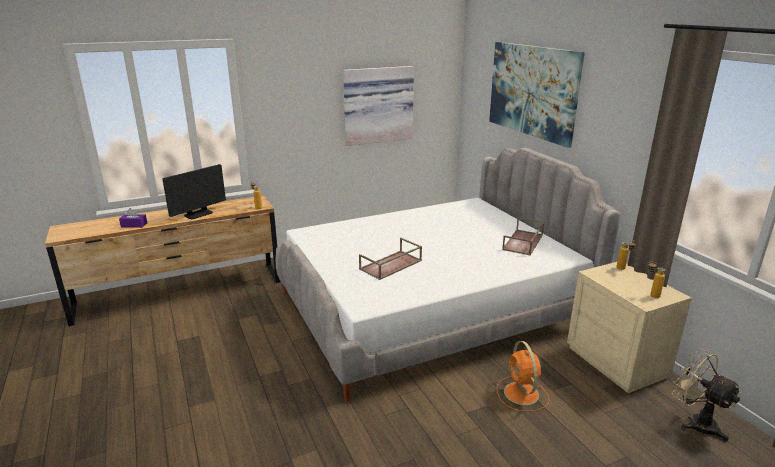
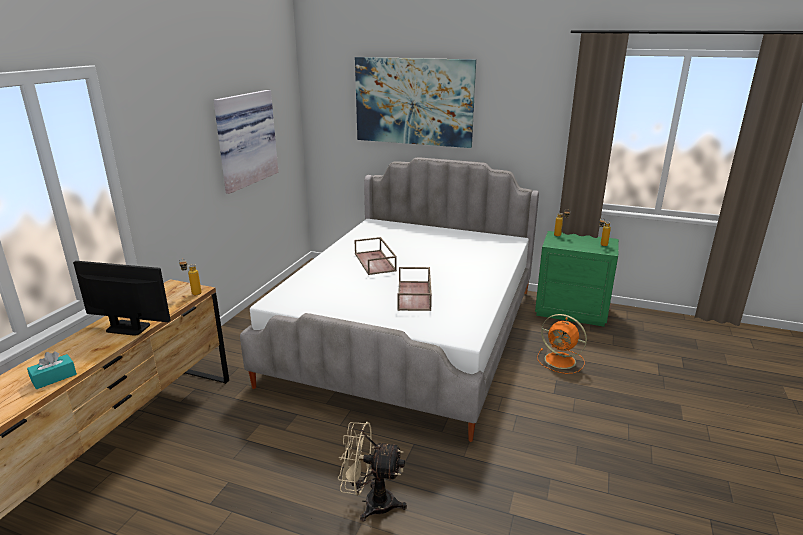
camera: 45 degrees left, 0 degrees up
purple tissue box [119,208,147,228] -> turquoise tissue box [27,351,77,389]
monitor [162,164,226,219] -> monitor turned 75 degrees counterclockwise [73,261,171,336]
brown tray [502,217,544,256] -> brown tray moved to [354,237,397,275]
beige nightstand [567,262,692,393] -> green nightstand [535,231,619,327]
beige fan [672,348,742,442] -> beige fan moved to [338,422,407,522]

